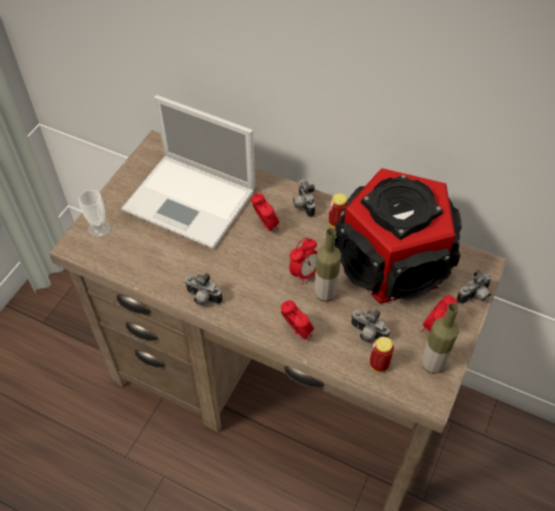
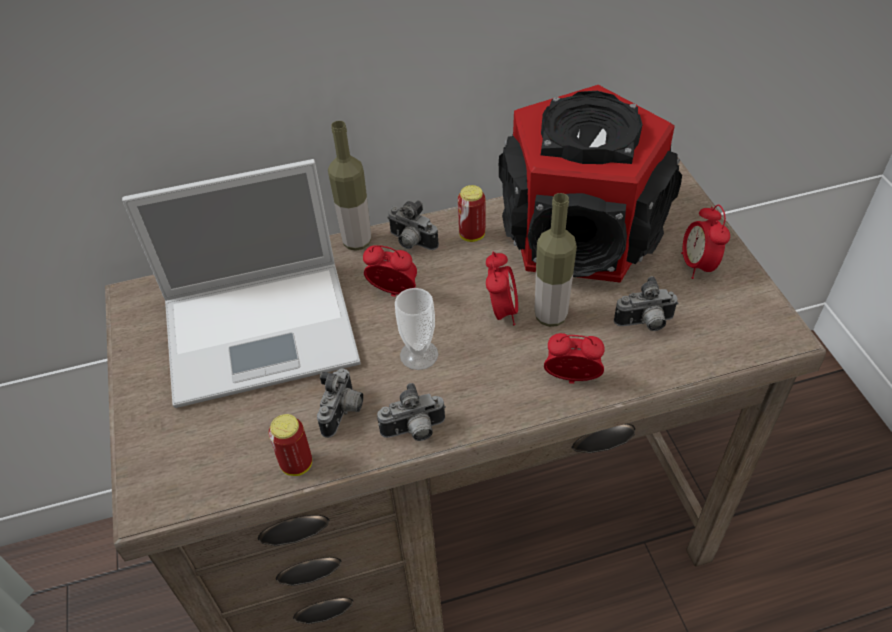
camera: 40 degrees left, 5 degrees down
cup [79,190,111,238] -> cup moved to [395,288,438,370]
can [370,337,394,372] -> can moved to [268,414,312,476]
bottle [422,303,459,374] -> bottle moved to [328,121,371,251]
camera [456,269,492,304] -> camera moved to [317,368,363,438]

